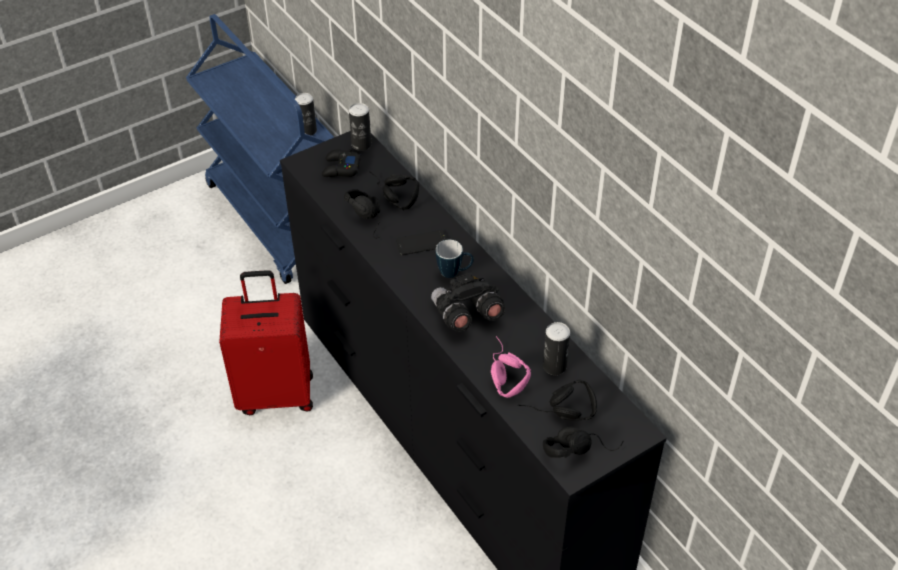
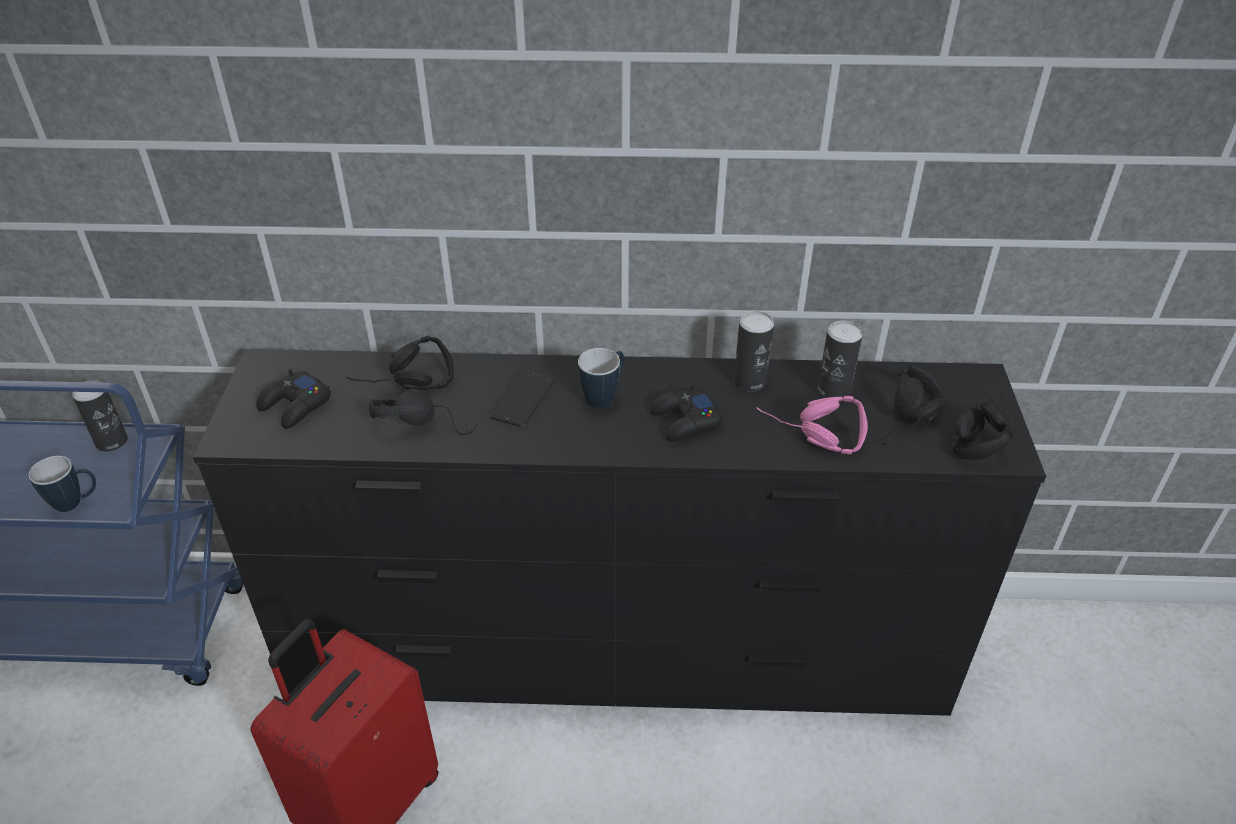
camera: 55 degrees left, 5 degrees down
can [349,103,372,151] -> can moved to [734,311,774,391]
black binoculars [431,272,505,332] -> black game controller [650,384,724,442]
none -> mug [29,456,96,512]

